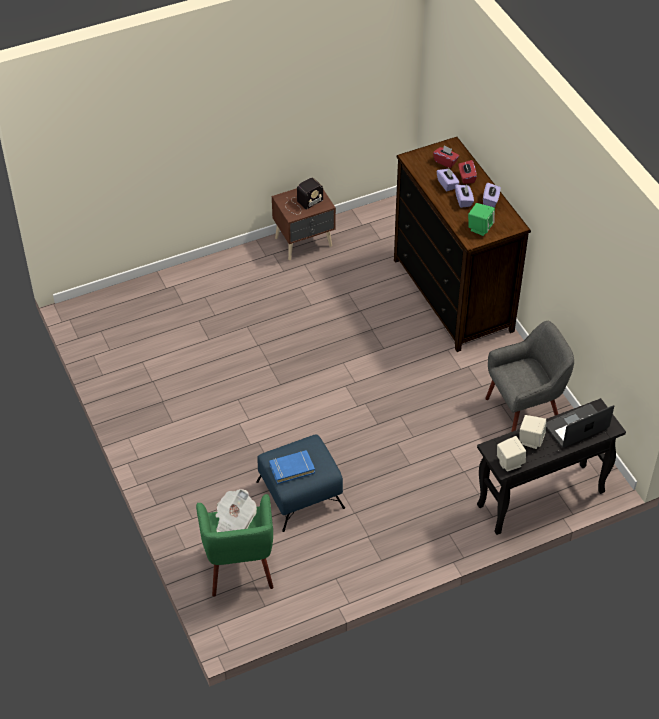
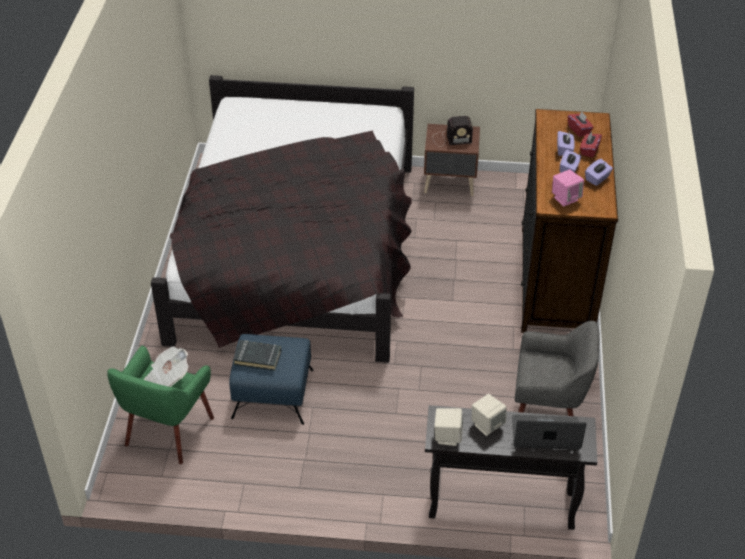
camera: 30 degrees right, 5 degrees down
blue book [269,450,315,484] -> black book [233,340,282,371]
green speaker [468,203,495,236] -> pink speaker [552,169,584,207]
none -> black bed [151,75,414,363]

